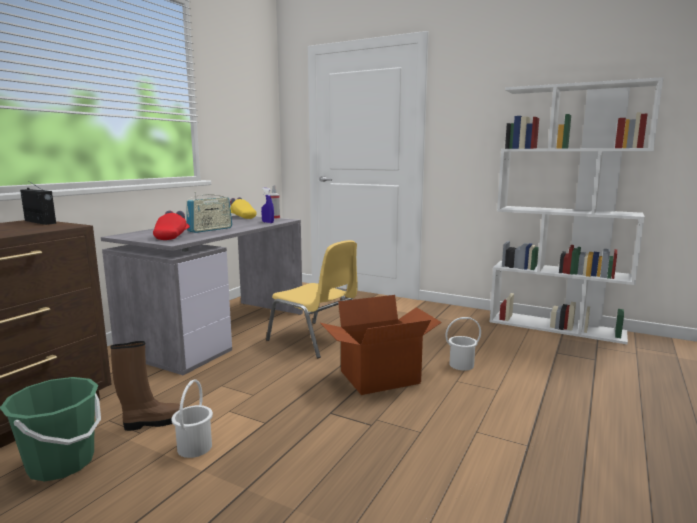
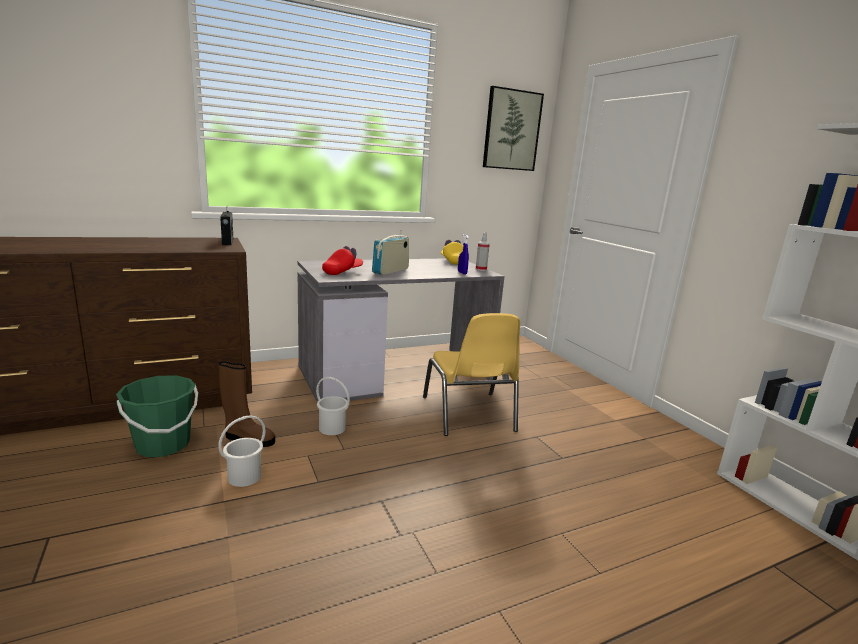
camera: 35 degrees right, 5 degrees up
radio [186,192,232,233] -> radio turned 135 degrees clockwise [372,230,409,275]
cardboard box [320,295,442,395] -> none
white bucket [445,317,481,371] -> white bucket moved to [316,377,350,435]
none -> picture [483,86,544,171]

